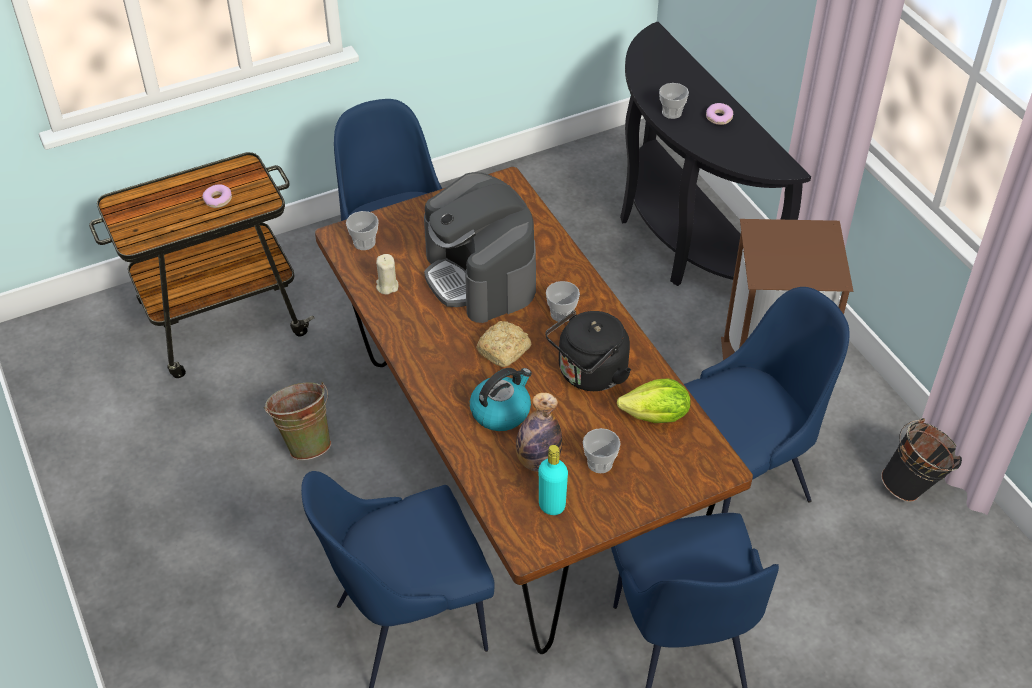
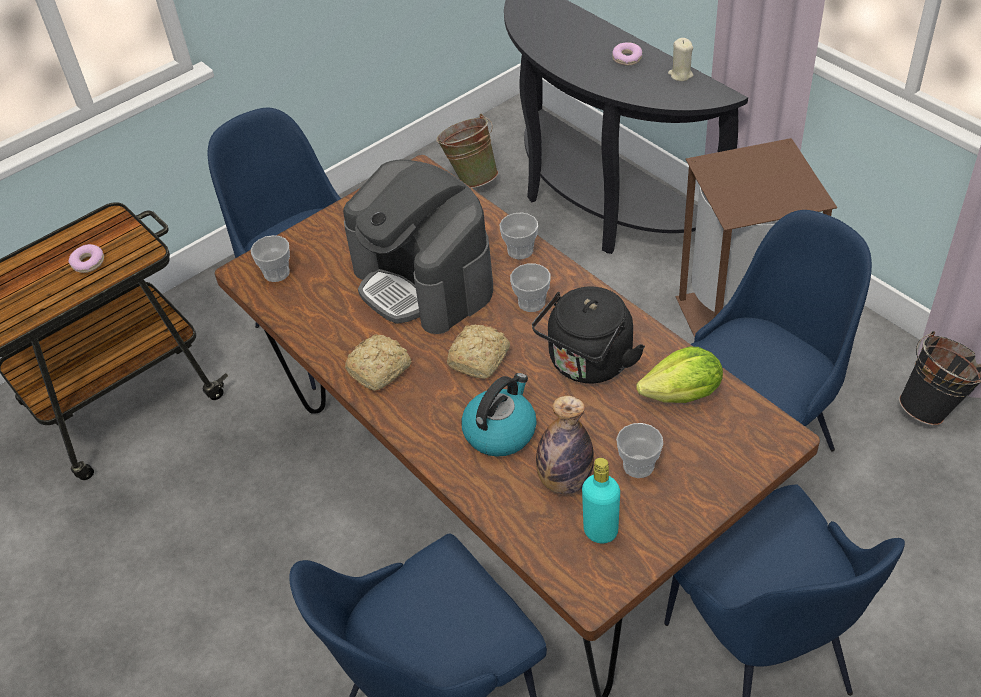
camera: 10 degrees left, 0 degrees up
green bucket [264,382,331,460] -> green bucket moved to [436,114,498,188]
beige candle [376,254,398,294] -> beige candle moved to [668,38,693,81]
cup [659,83,689,119] -> cup moved to [500,213,538,259]
none -> bread [345,334,411,390]

